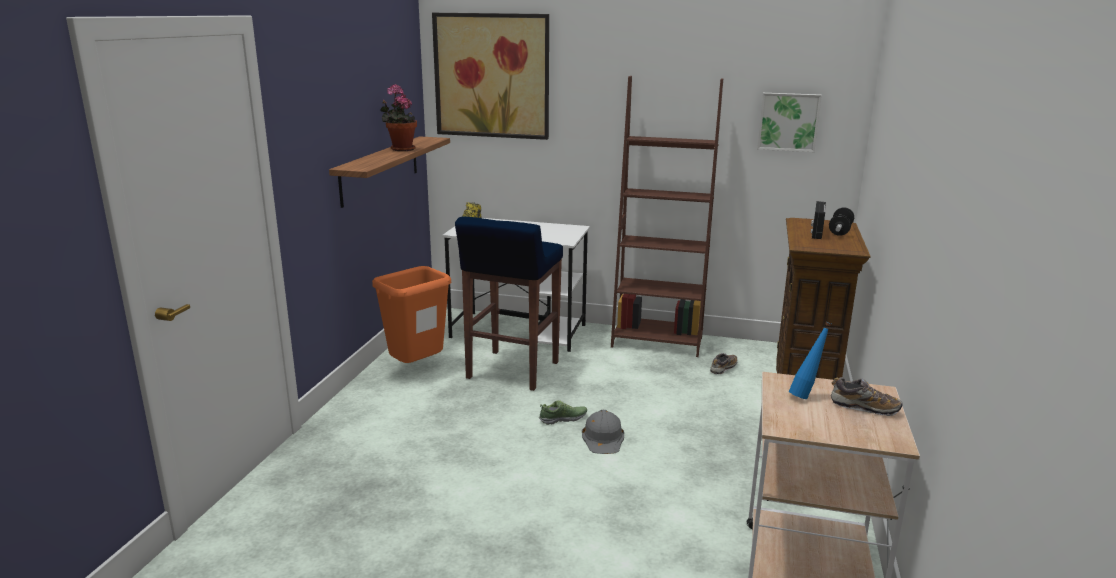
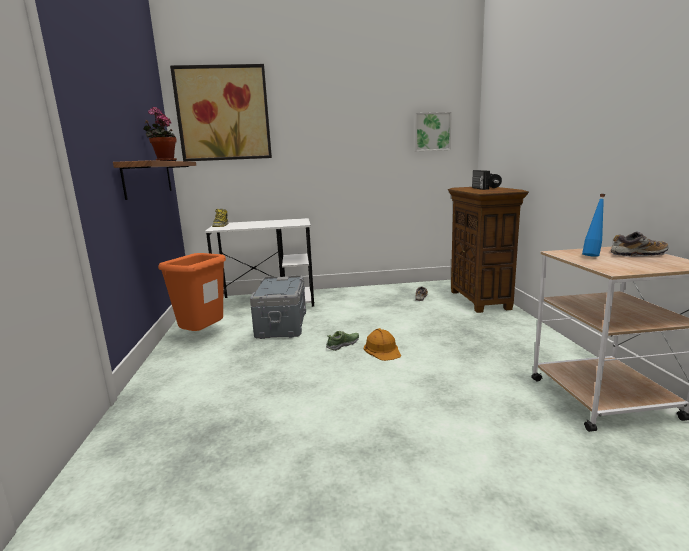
camera: 20 degrees left, 5 degrees down
blue stool [455,216,563,391] -> grey storage box [250,275,306,339]
grey hard hat [582,410,624,454] -> orange hard hat [364,328,401,361]
brown bookcase [611,76,723,357] -> none

